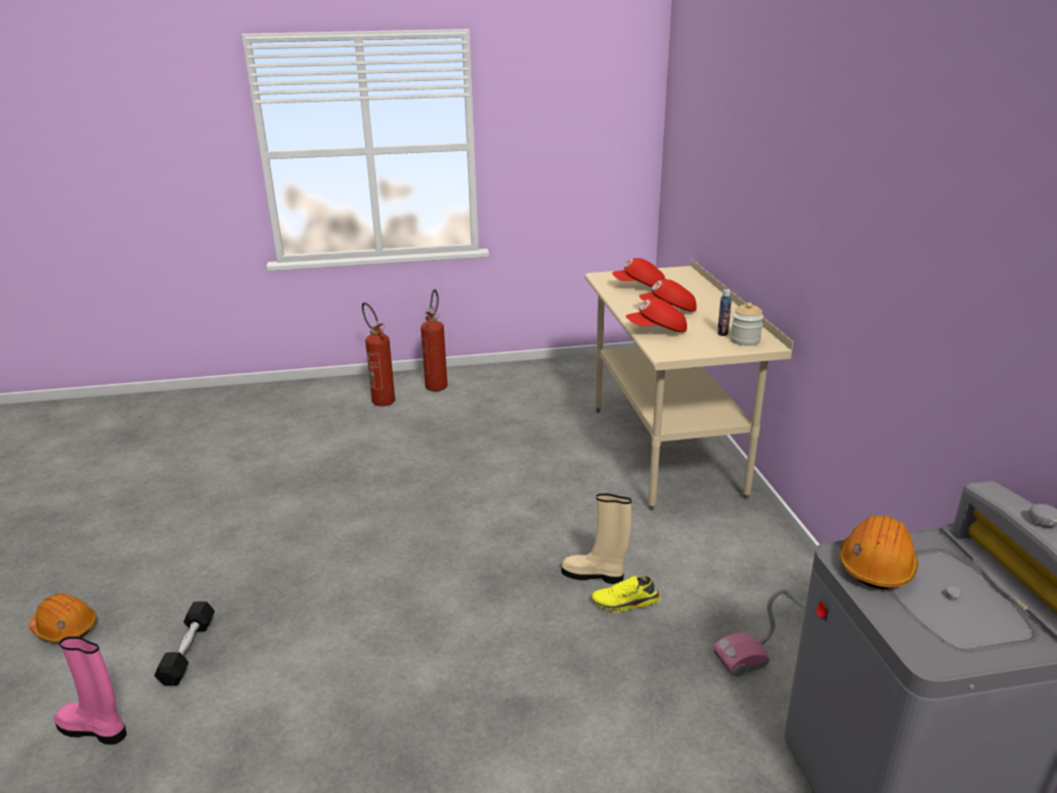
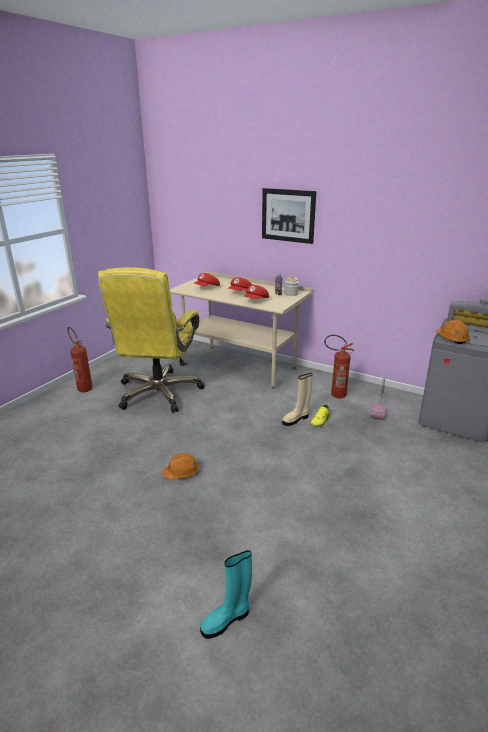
camera: 50 degrees left, 0 degrees up
orange hard hat [29,593,97,643] -> orange hard hat moved to [162,453,199,480]
pink boot [54,636,127,745] -> turquoise boot [200,550,252,639]
black dumbbell [154,601,215,686] -> none
fire extinguisher [362,302,395,406] -> fire extinguisher moved to [324,335,354,398]
none -> yellow office chair [98,267,205,413]
none -> picture [262,188,316,244]

